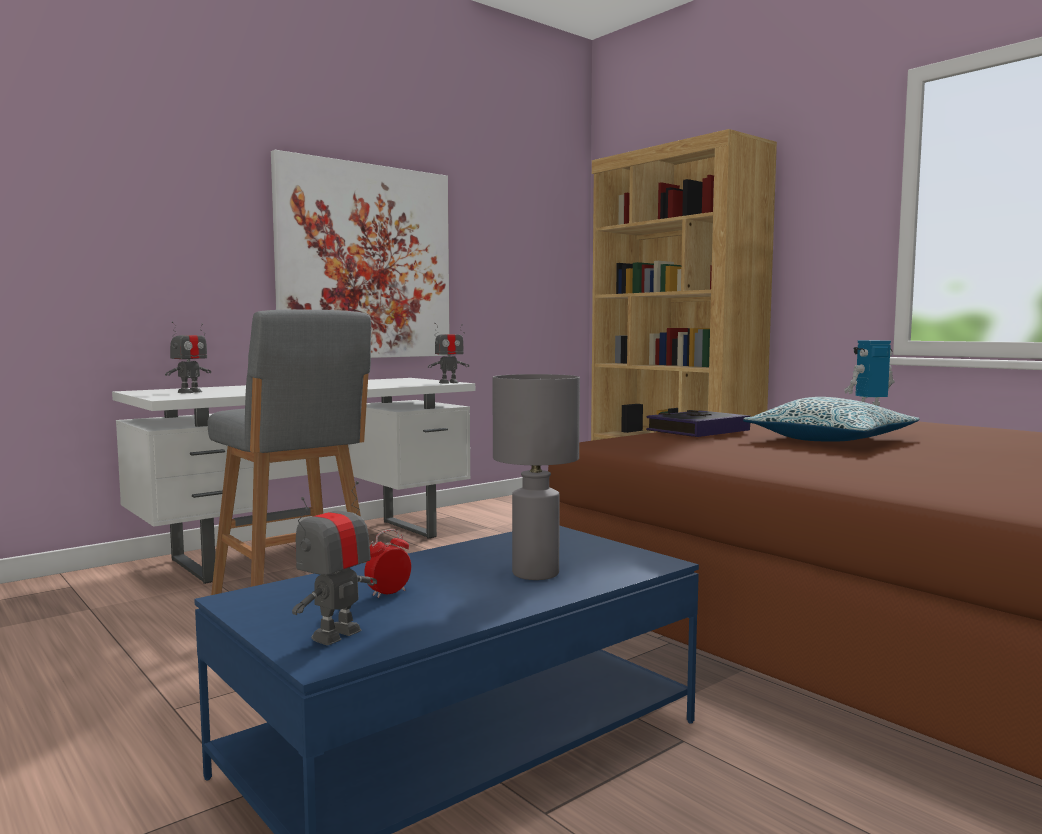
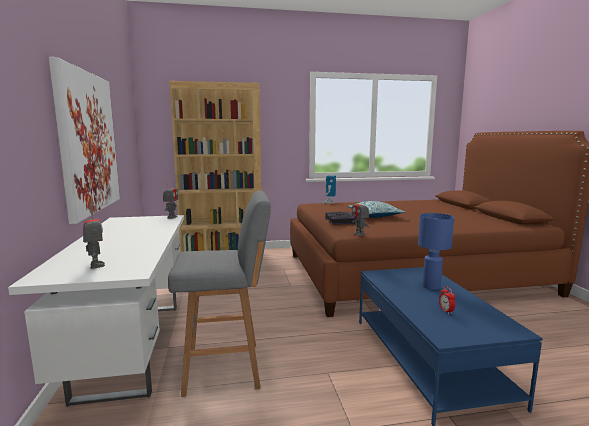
camera: 60 degrees left, 5 degrees up
toy robot [292,481,377,645] -> toy robot moved to [352,200,369,236]
grey table lamp [492,374,580,580] -> blue table lamp [418,213,454,290]

